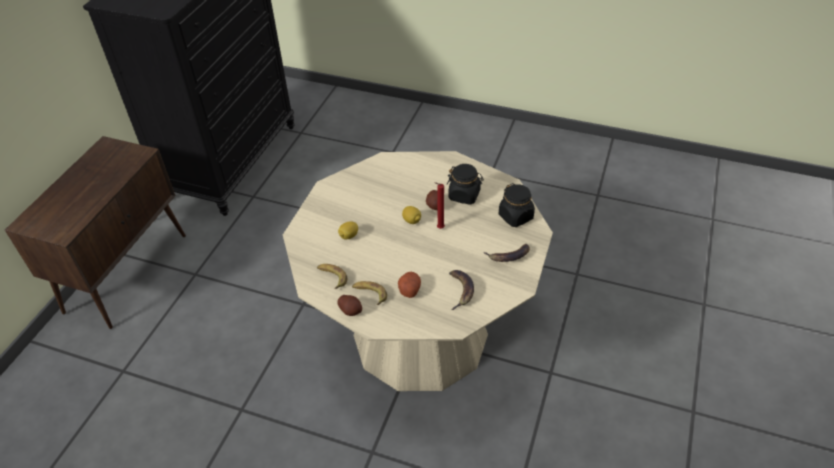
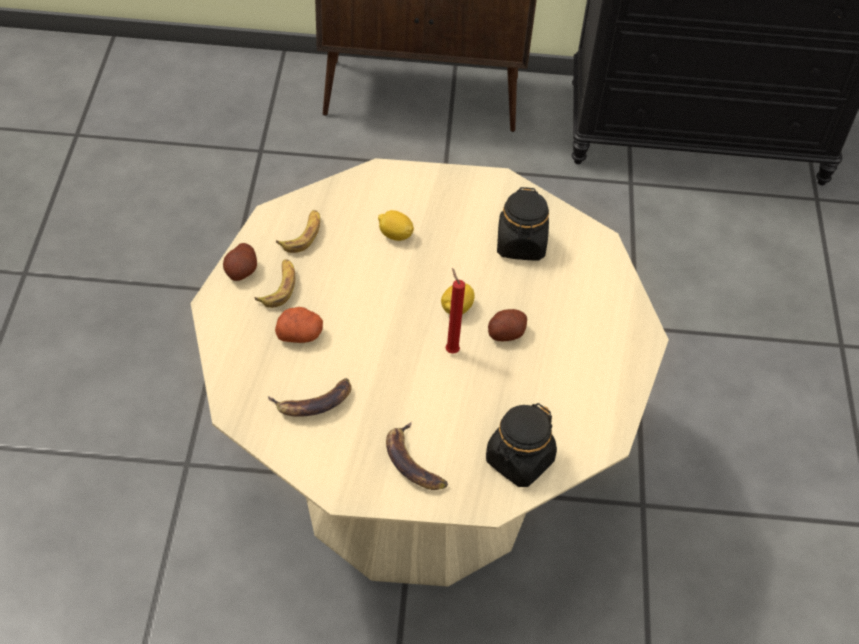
camera: 70 degrees right, 5 degrees up
black jar [447,164,484,205] -> black jar moved to [497,187,549,260]

